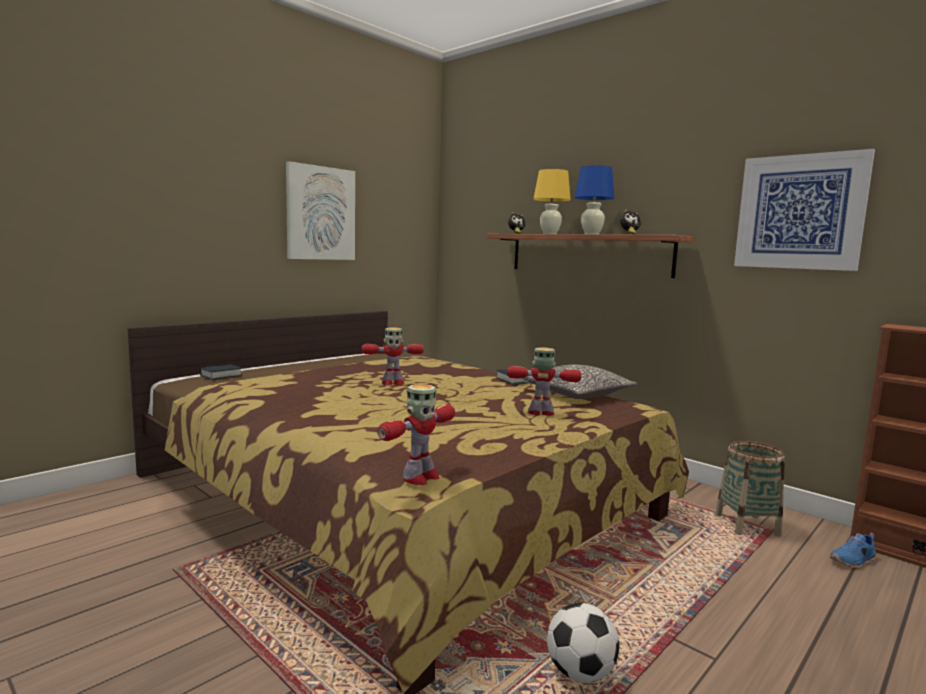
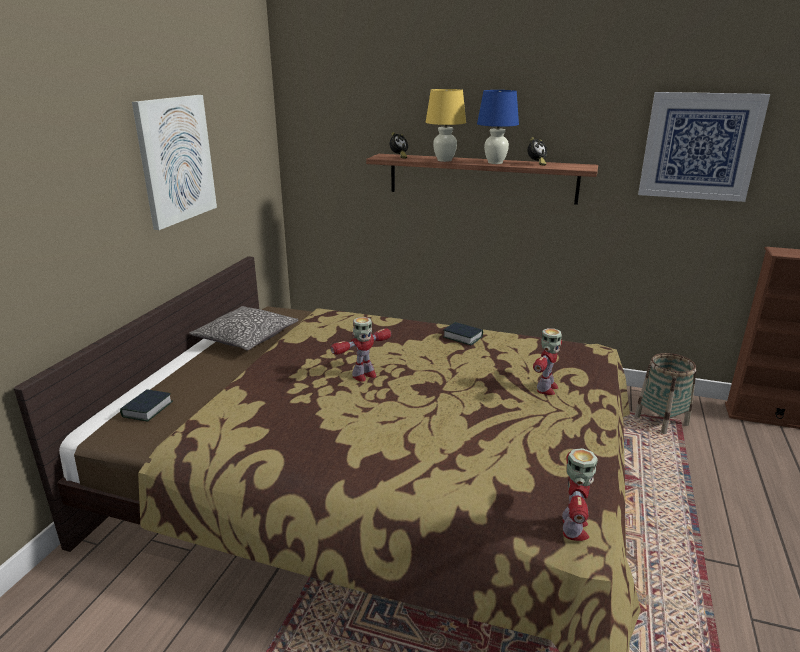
camera: 25 degrees left, 15 degrees up
toy robot [507,347,581,416] -> toy robot turned 135 degrees clockwise [533,328,562,395]
pillow [522,365,637,398] -> pillow moved to [190,306,299,351]
football [547,603,619,682] -> none
blue shoe [830,533,876,569] -> none

